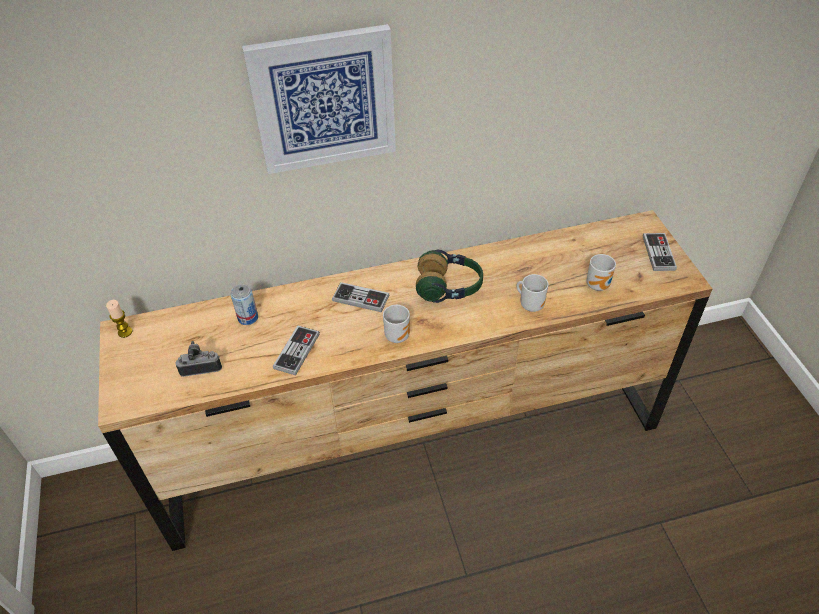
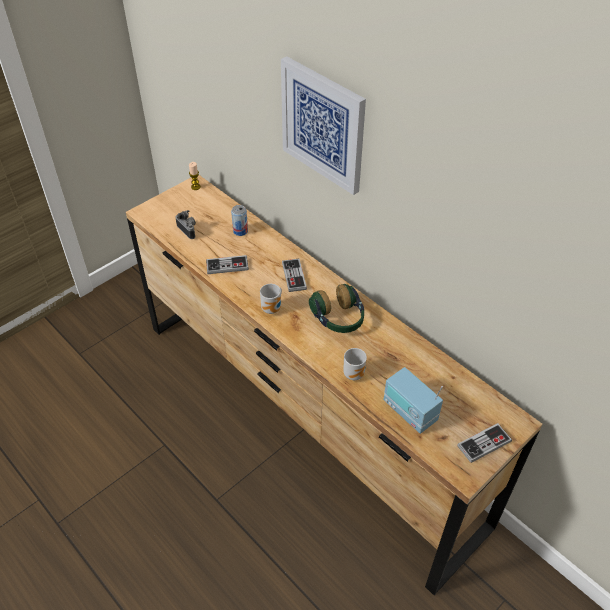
camera: 60 degrees right, 0 degrees up
mug [587,254,616,291] -> radio [384,367,443,434]

